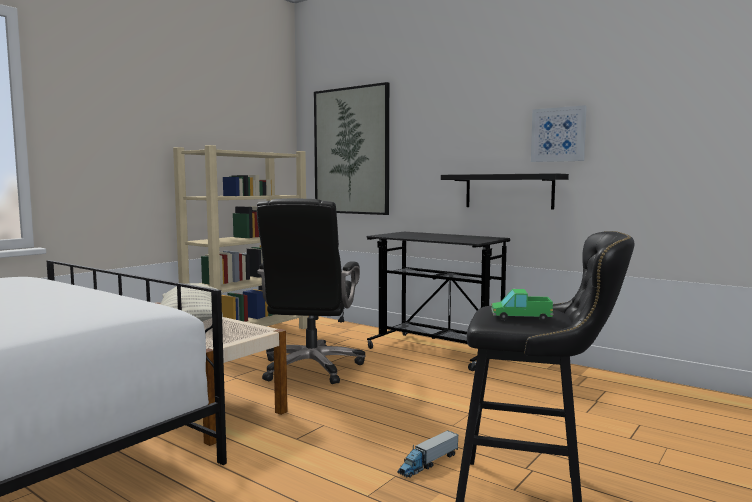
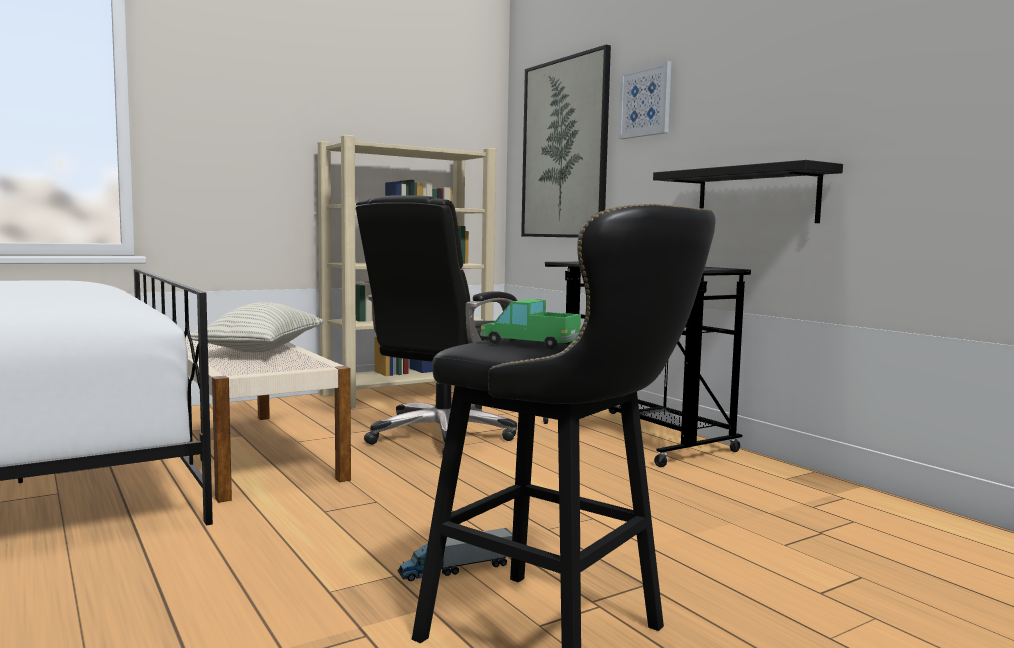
camera: 20 degrees right, 0 degrees up
picture [531,105,587,162] -> picture moved to [618,61,671,139]

